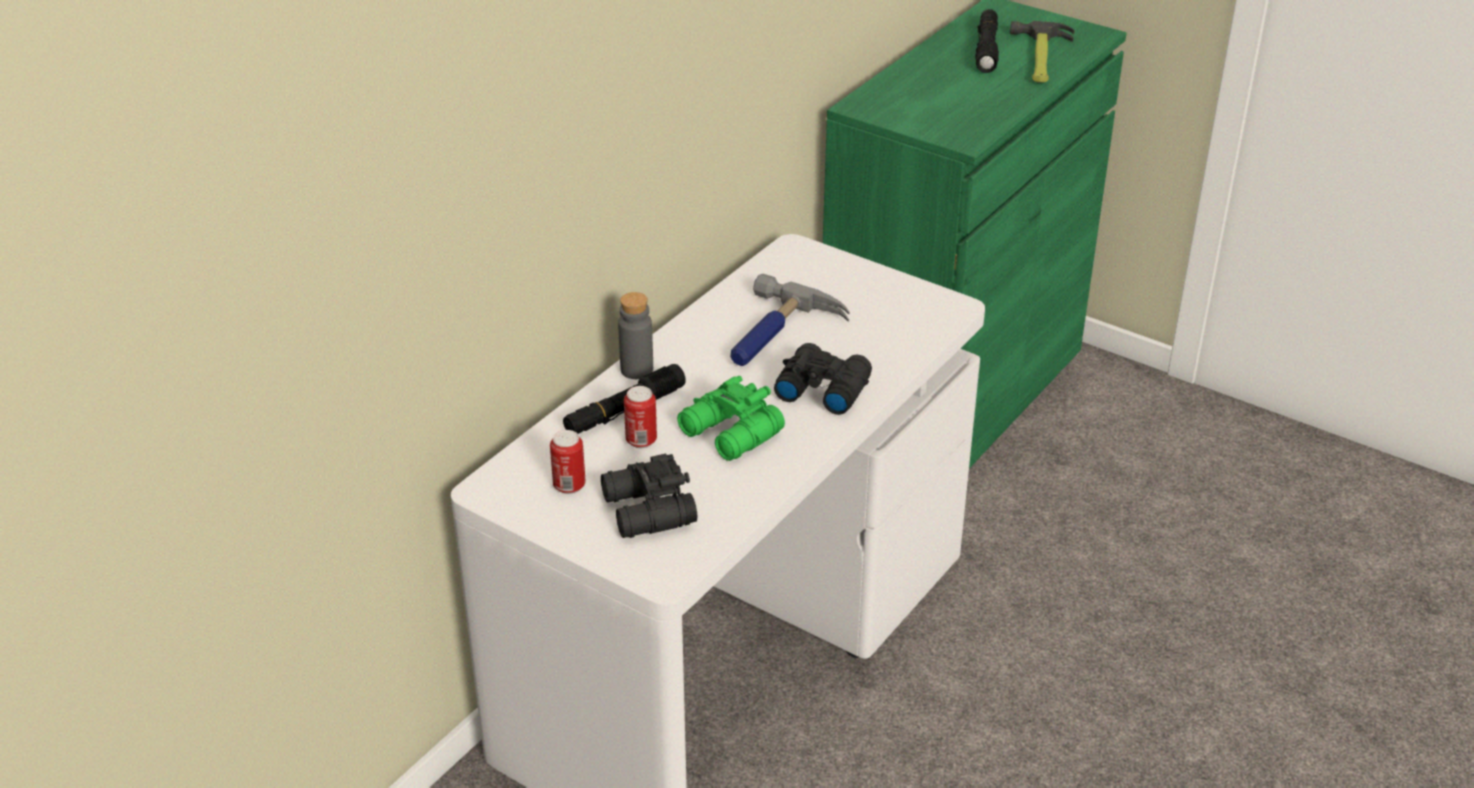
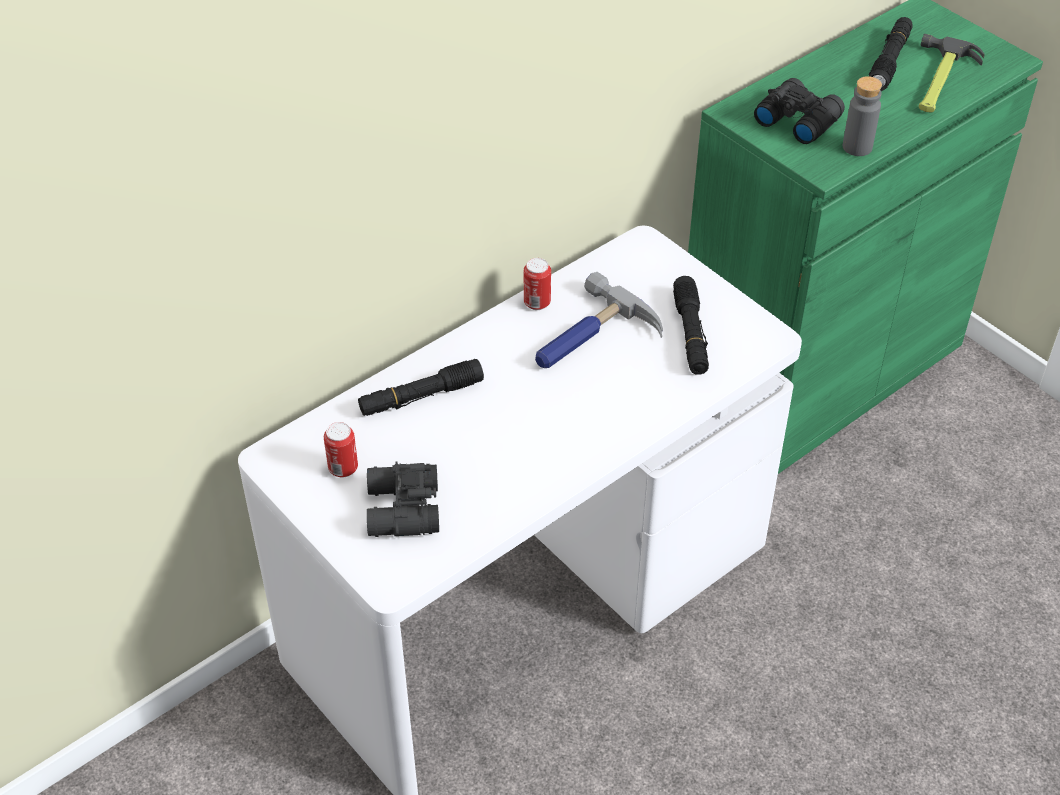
camera: 15 degrees right, 10 degrees up
grey bottle [618,292,653,379] -> grey bottle moved to [843,76,882,156]
can [624,386,657,448] -> can moved to [524,258,551,310]
green binoculars [677,376,785,461] -> none
black binoculars [774,343,872,415] -> black binoculars moved to [754,78,845,144]
none -> black flashlight [673,276,709,375]

